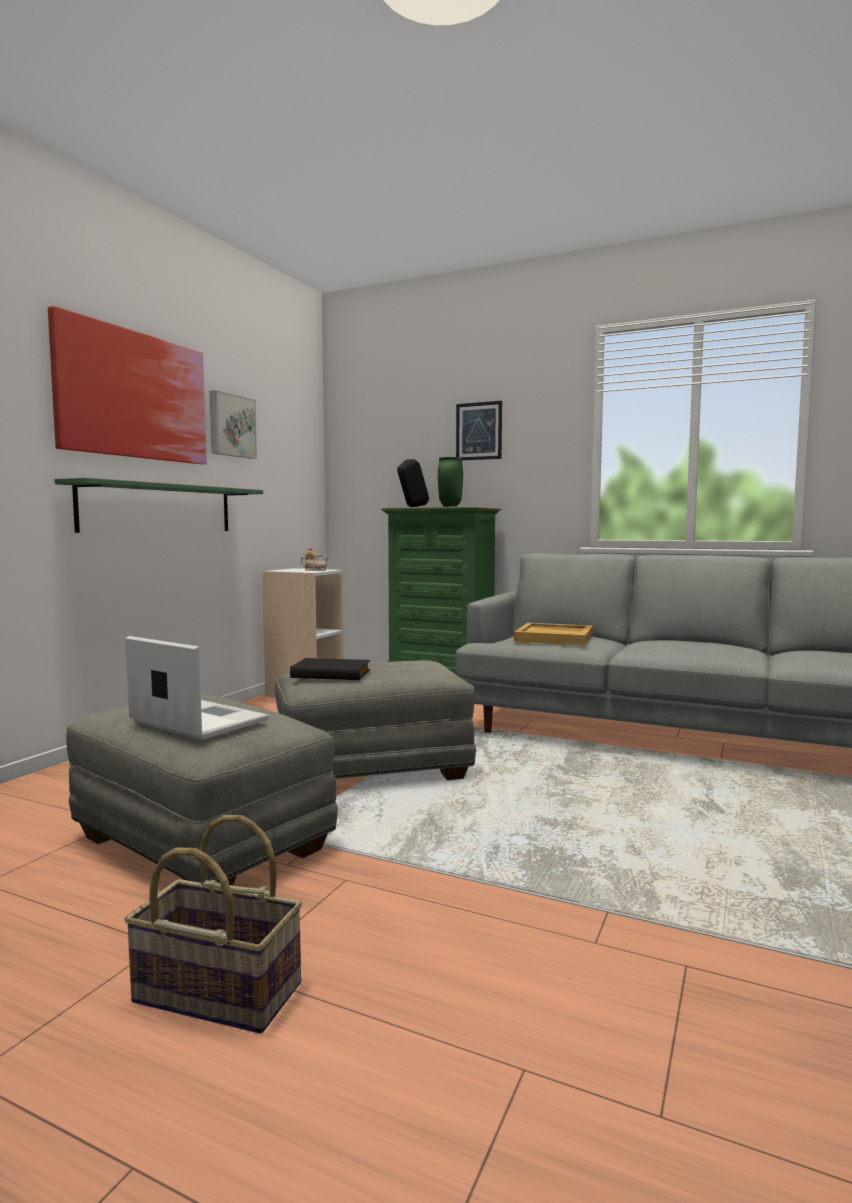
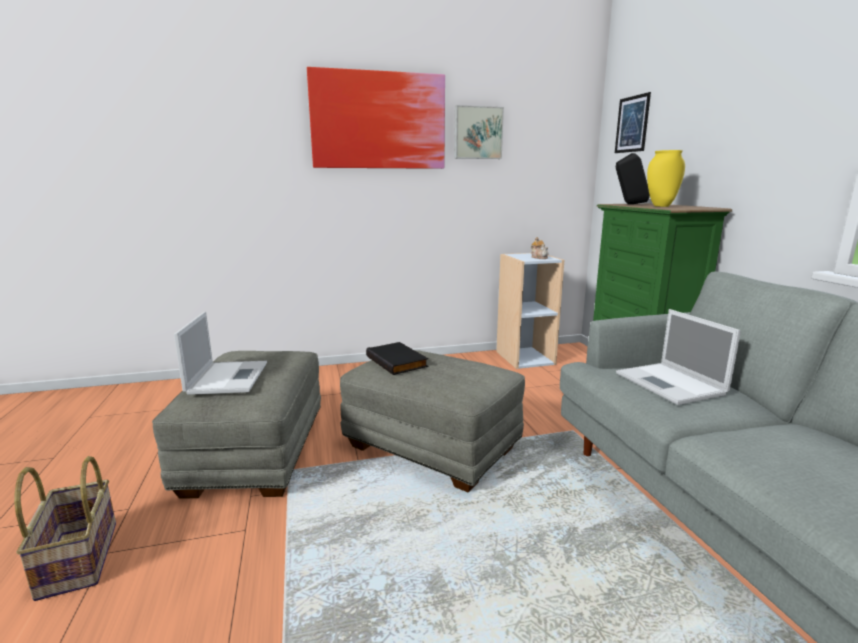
camera: 50 degrees right, 10 degrees up
green shelf [54,478,263,533] -> none
green vase [438,457,463,507] -> yellow vase [647,150,685,207]
picture [456,401,502,460] -> picture moved to [615,92,651,153]
beige tray [514,623,593,645] -> laptop [616,309,741,405]

